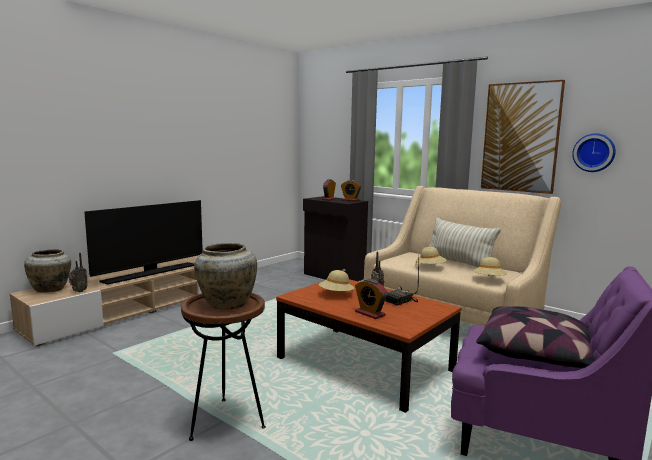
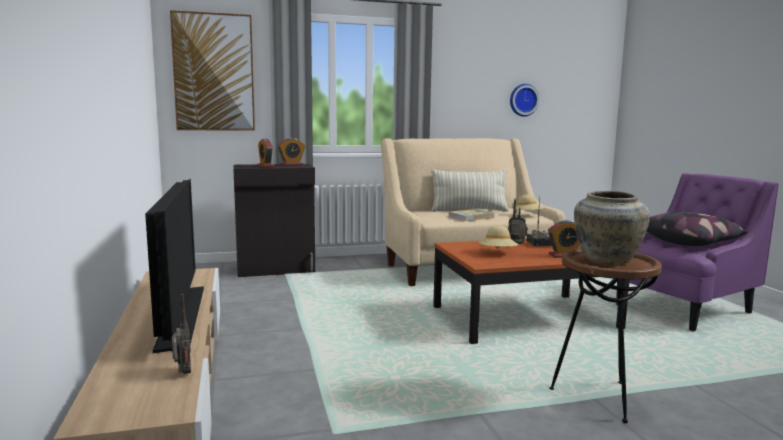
camera: 55 degrees left, 0 degrees up
beige vase [24,249,71,293] -> none
beige hat [416,247,446,265] -> book [449,209,495,221]
picture [481,80,565,194] -> picture moved to [170,10,255,131]

